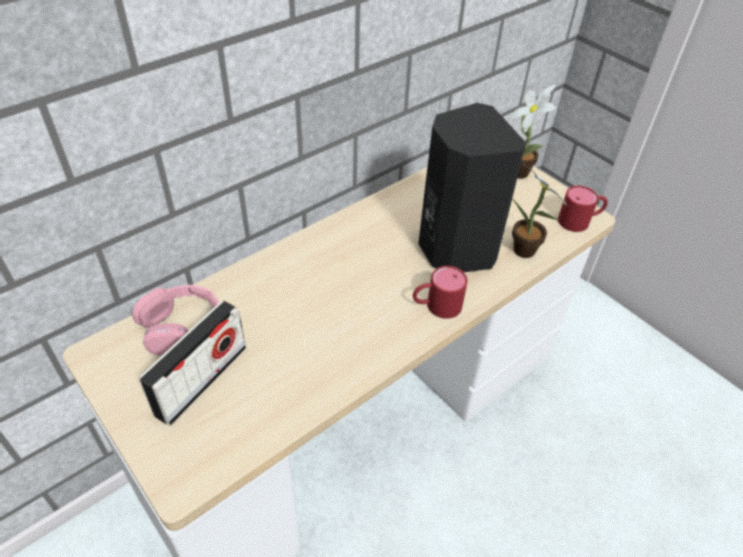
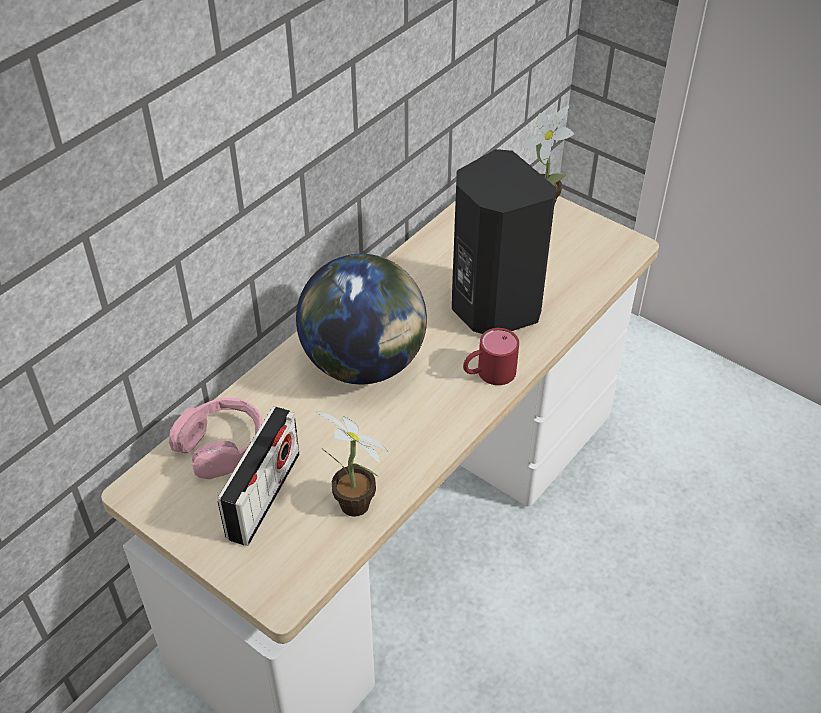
camera: 10 degrees left, 0 degrees up
potted plant [512,163,567,258] -> potted plant moved to [315,411,388,517]
red mug [558,186,608,232] -> none
none -> globe [296,254,427,384]

